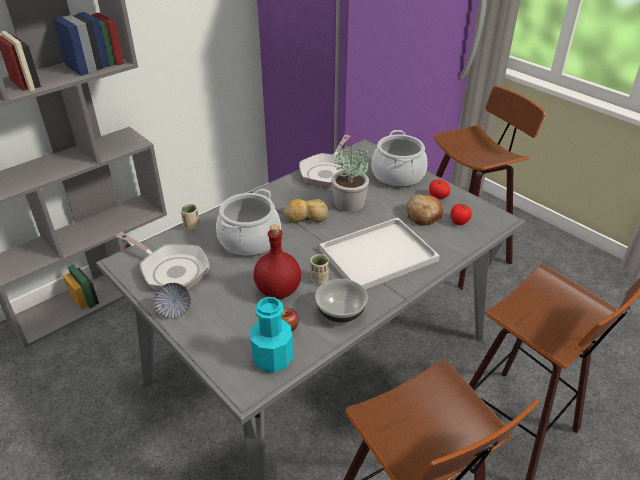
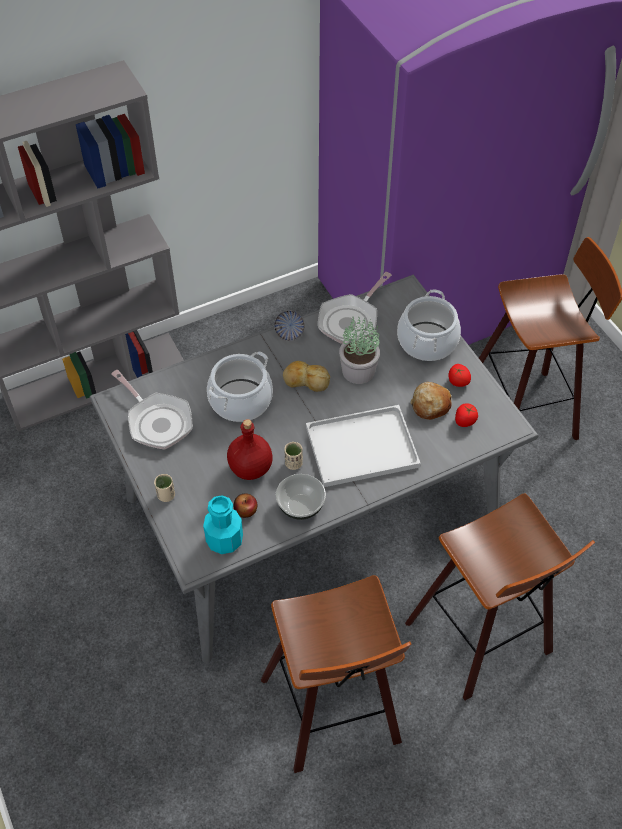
camera: 15 degrees right, 15 degrees up
bowl [154,283,191,319] -> bowl moved to [274,310,305,341]
beige cup [181,204,200,231] -> beige cup moved to [154,474,175,502]

